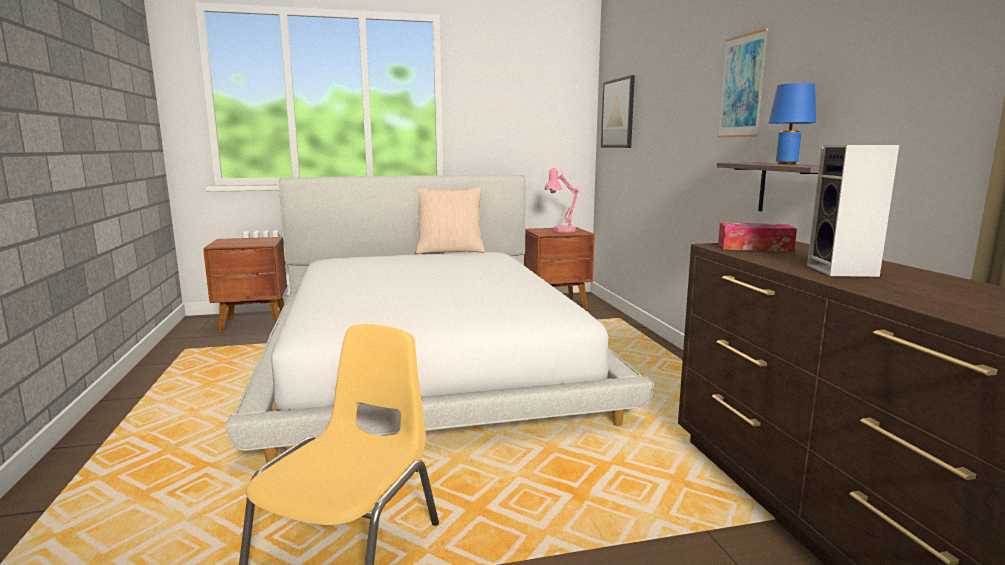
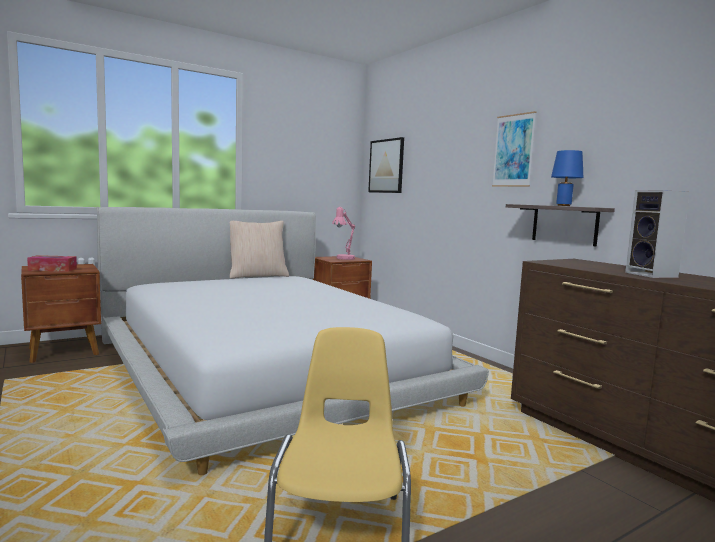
camera: 20 degrees left, 5 degrees down
tissue box [718,222,797,252] -> tissue box moved to [27,255,77,272]

